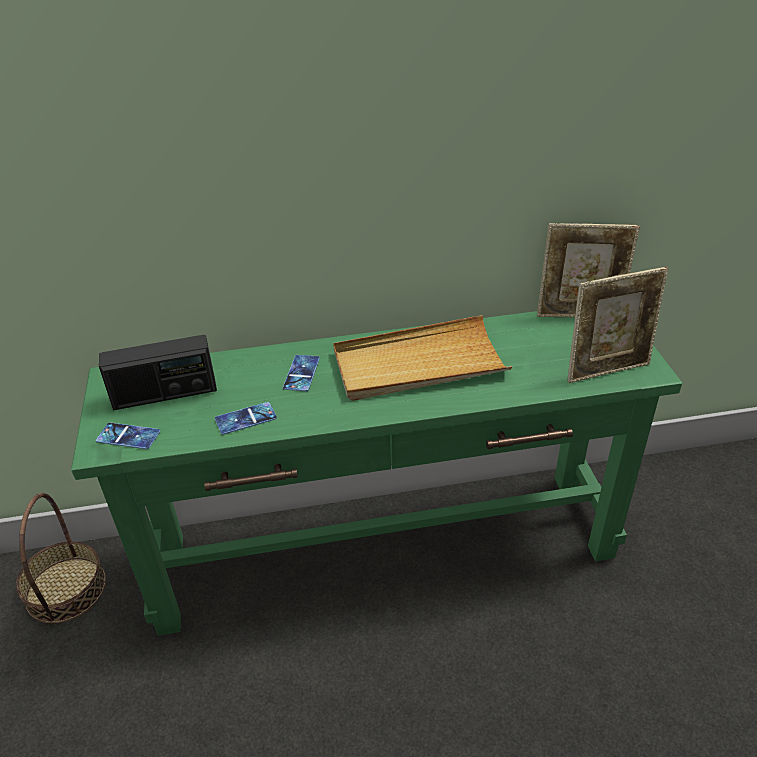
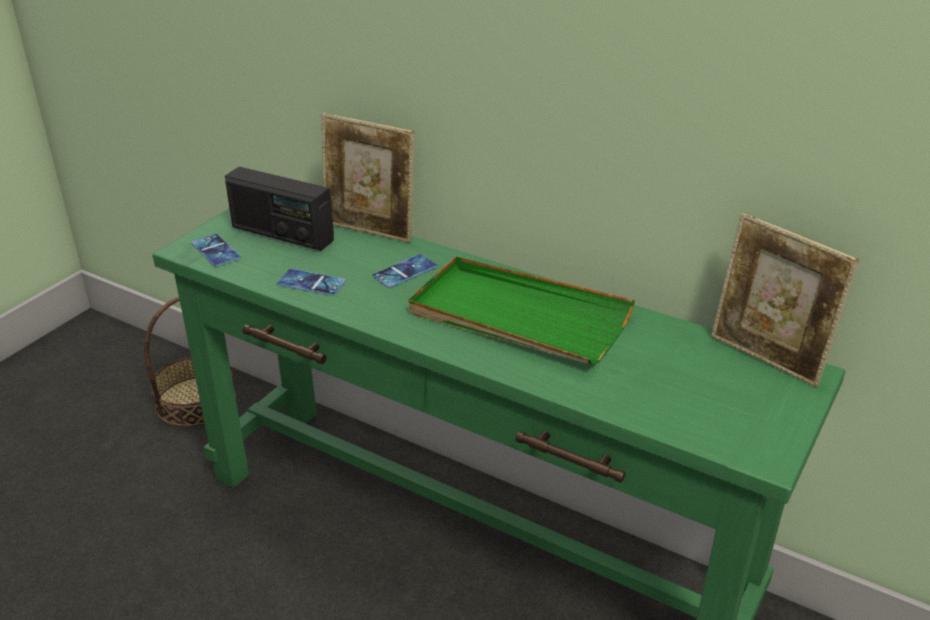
camera: 40 degrees right, 5 degrees down
beige tray [333,315,512,401] -> green tray [408,256,635,365]
picture frame [567,267,668,383] -> picture frame moved to [322,113,415,243]

